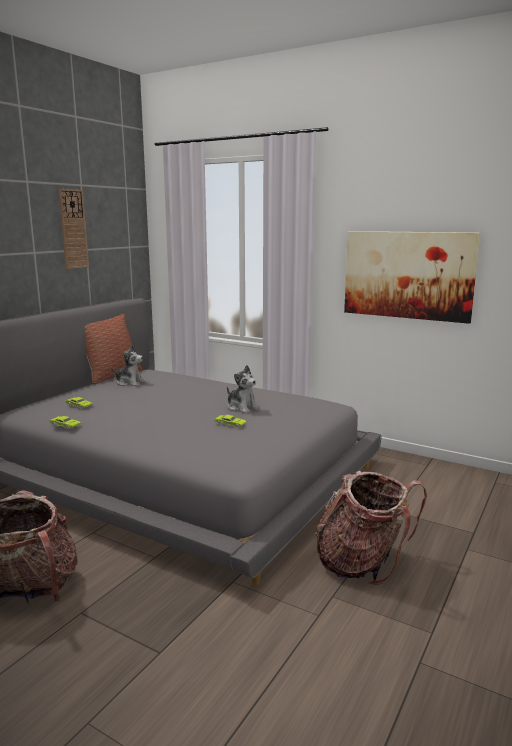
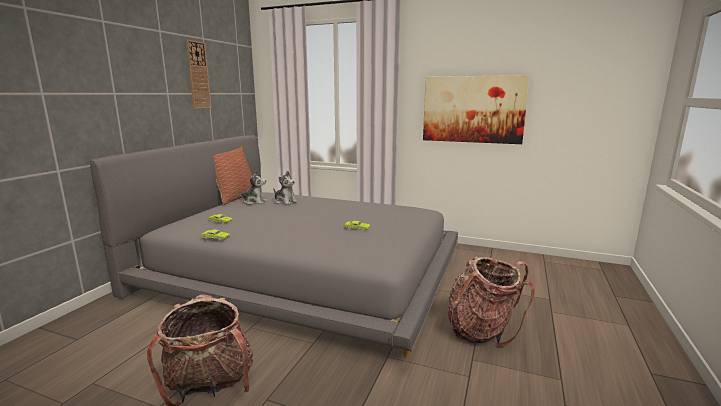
camera: 10 degrees left, 0 degrees up
plush toy [227,365,260,414] -> plush toy moved to [273,171,298,205]

